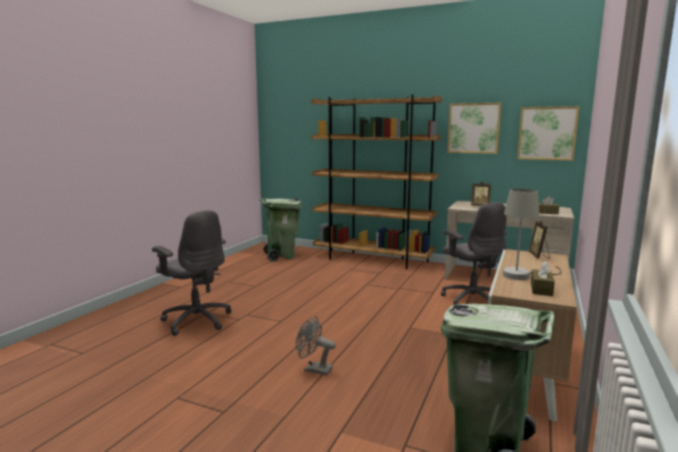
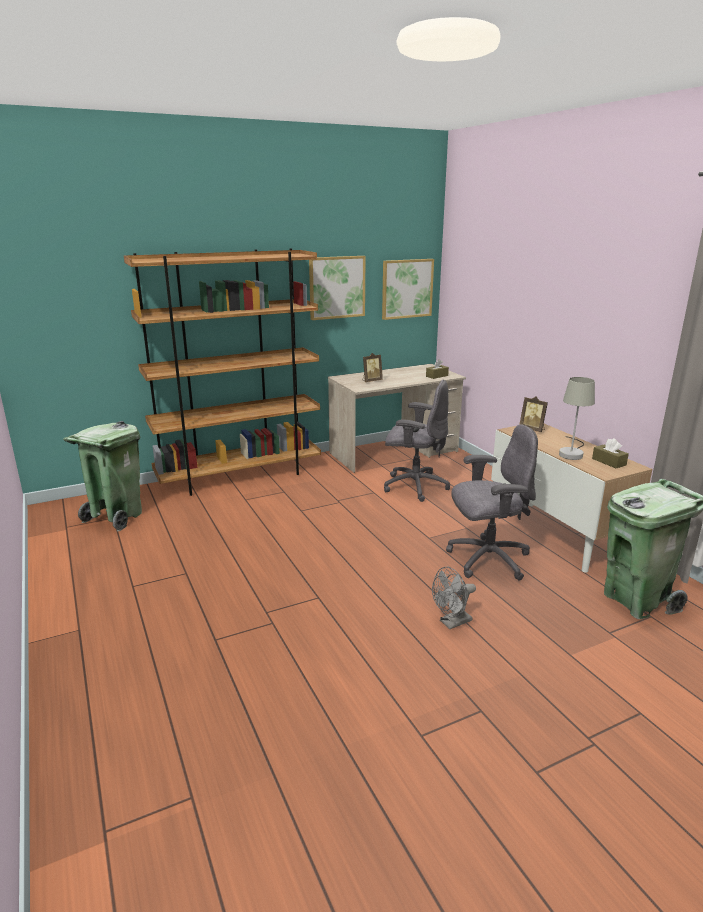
camera: 50 degrees left, 10 degrees up
grey office chair [152,210,231,336] -> grey office chair moved to [446,424,538,581]

